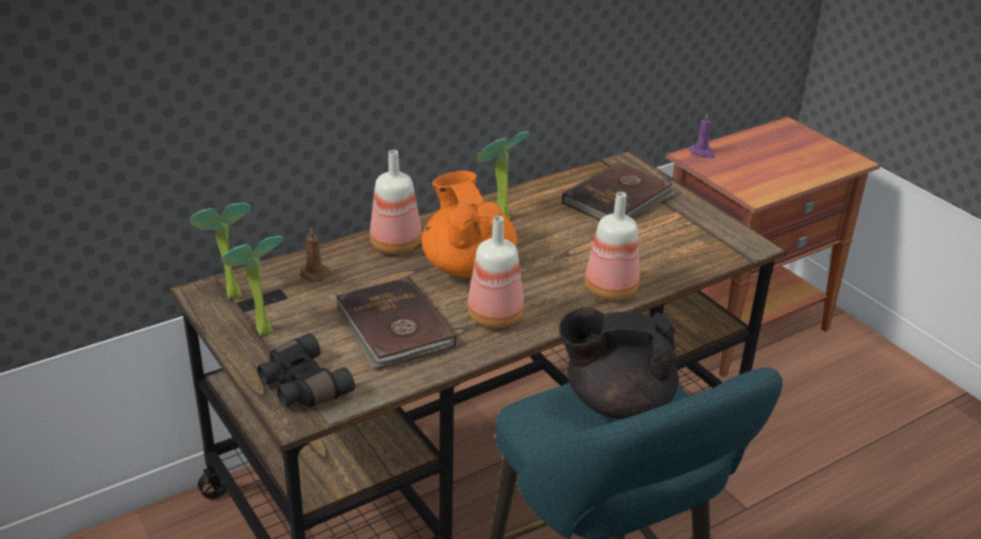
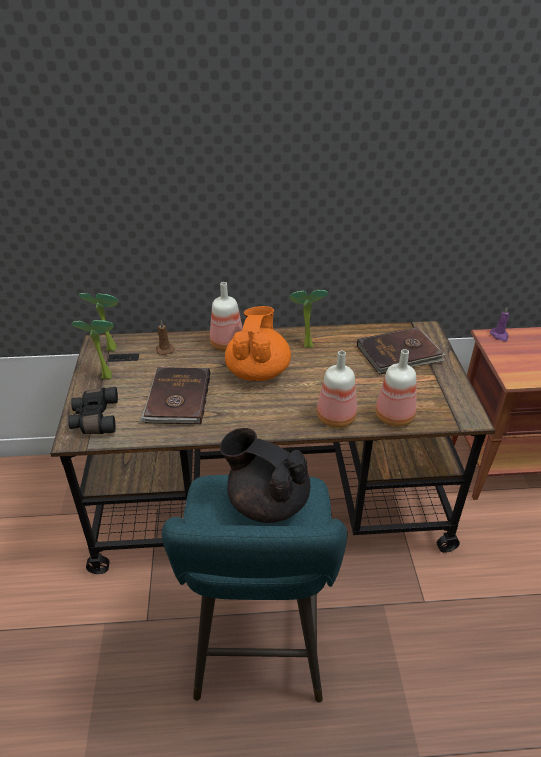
camera: 30 degrees right, 5 degrees up
bottle [467,216,524,328] -> bottle moved to [375,349,416,427]

